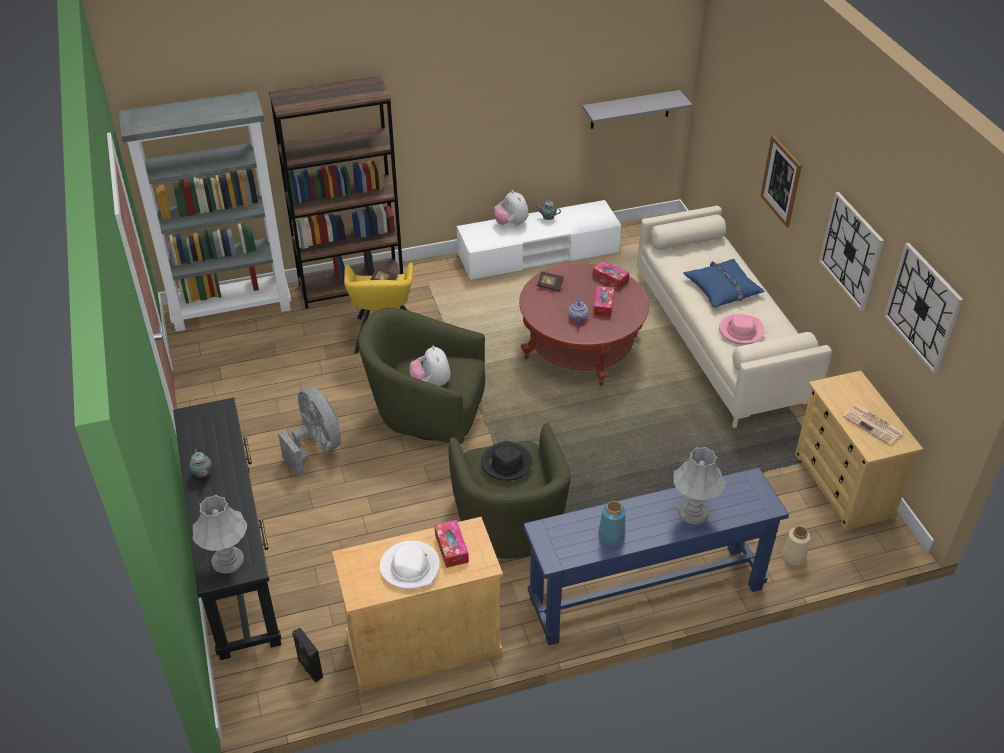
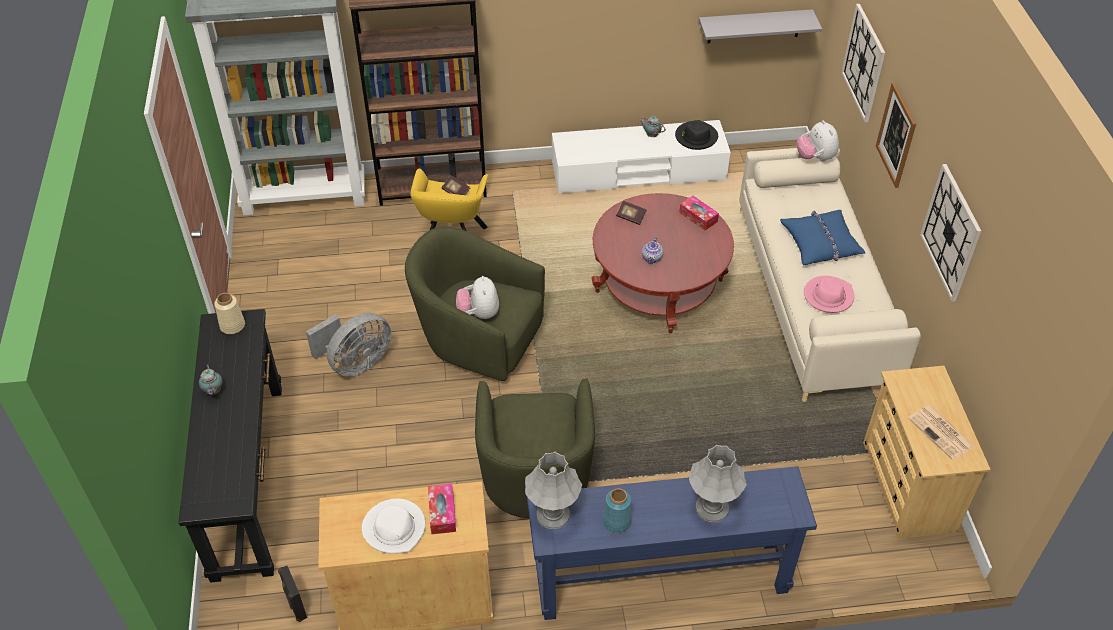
camera: 10 degrees right, 5 degrees up
grey table lamp [193,495,247,573] -> grey table lamp moved to [525,451,582,529]
grey fan [278,387,341,477] -> grey fan turned 75 degrees clockwise [306,313,392,377]
black hat [481,441,533,481] -> black hat moved to [675,120,718,150]
plush toy [493,190,529,226] -> plush toy moved to [797,120,839,161]
tissue box [593,286,614,317] -> none
beige vase [782,526,810,565] -> beige vase moved to [214,293,245,334]
wall clock [884,243,963,374] -> wall clock moved to [841,4,885,122]

